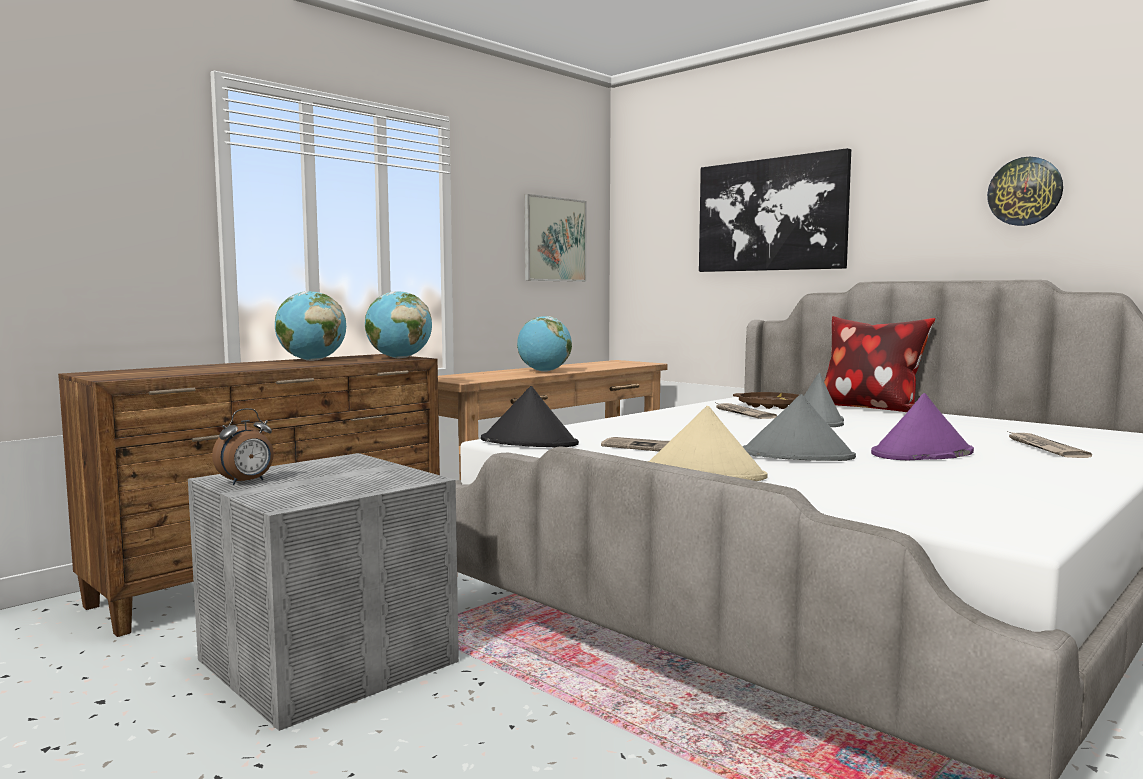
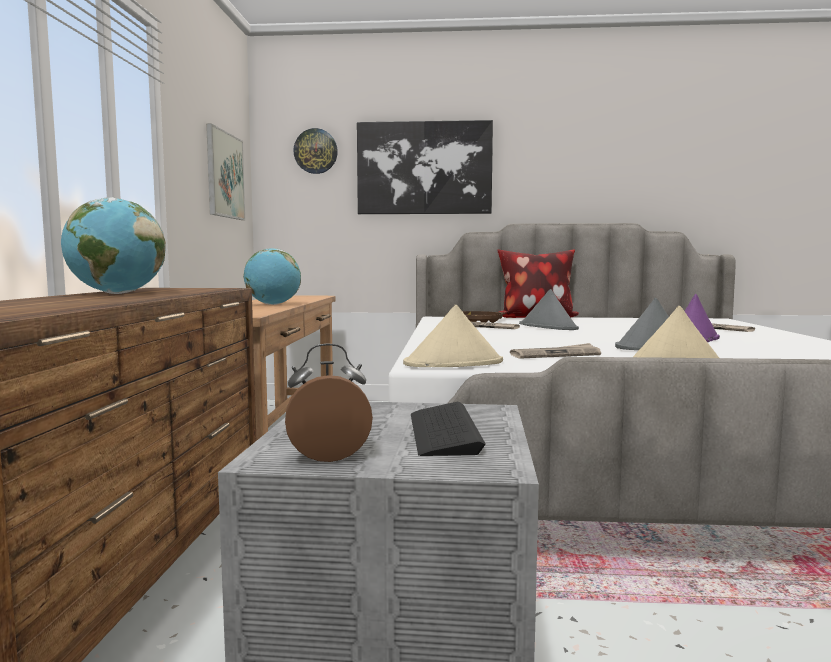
camera: 40 degrees left, 0 degrees up
alarm clock [212,408,274,485] -> alarm clock turned 105 degrees counterclockwise [285,344,373,462]
globe [365,291,432,358] -> none
black hat [481,386,579,447] -> beige hat [403,305,503,367]
wall clock [987,157,1063,226] -> wall clock moved to [293,128,338,174]
none -> keyboard [411,402,486,456]

